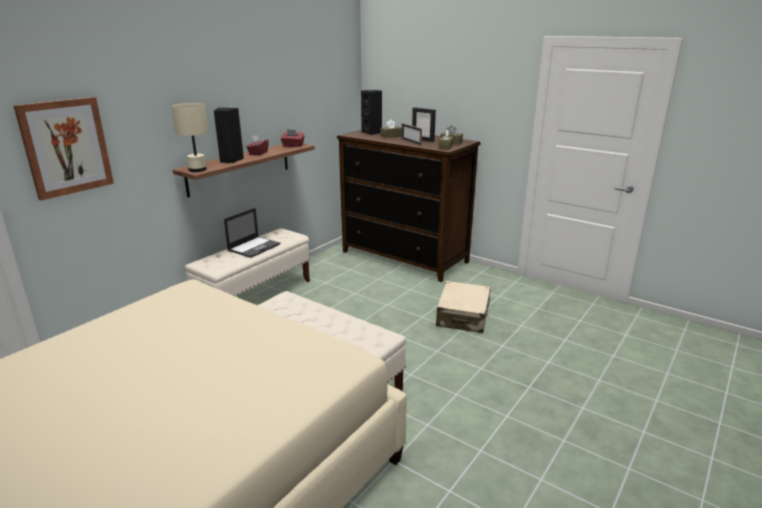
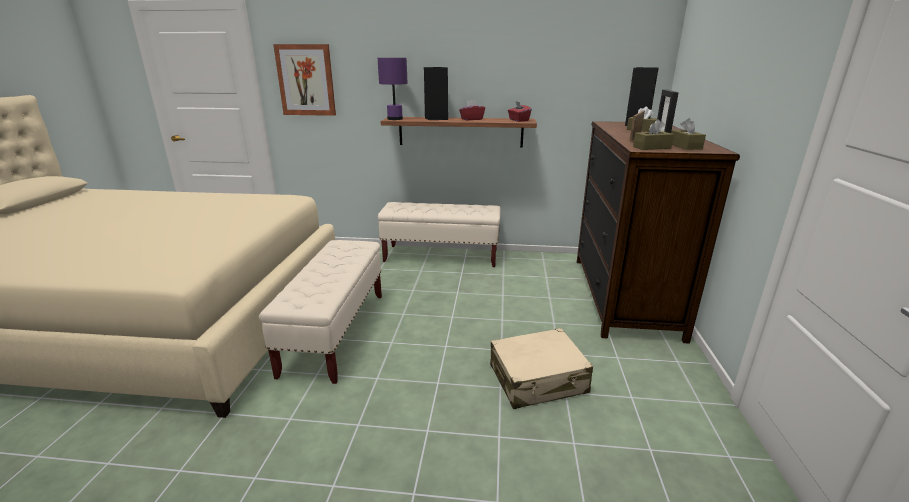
camera: 60 degrees right, 0 degrees up
beige table lamp [172,103,209,172] -> purple table lamp [378,58,407,120]
laptop [224,208,280,258] -> none

